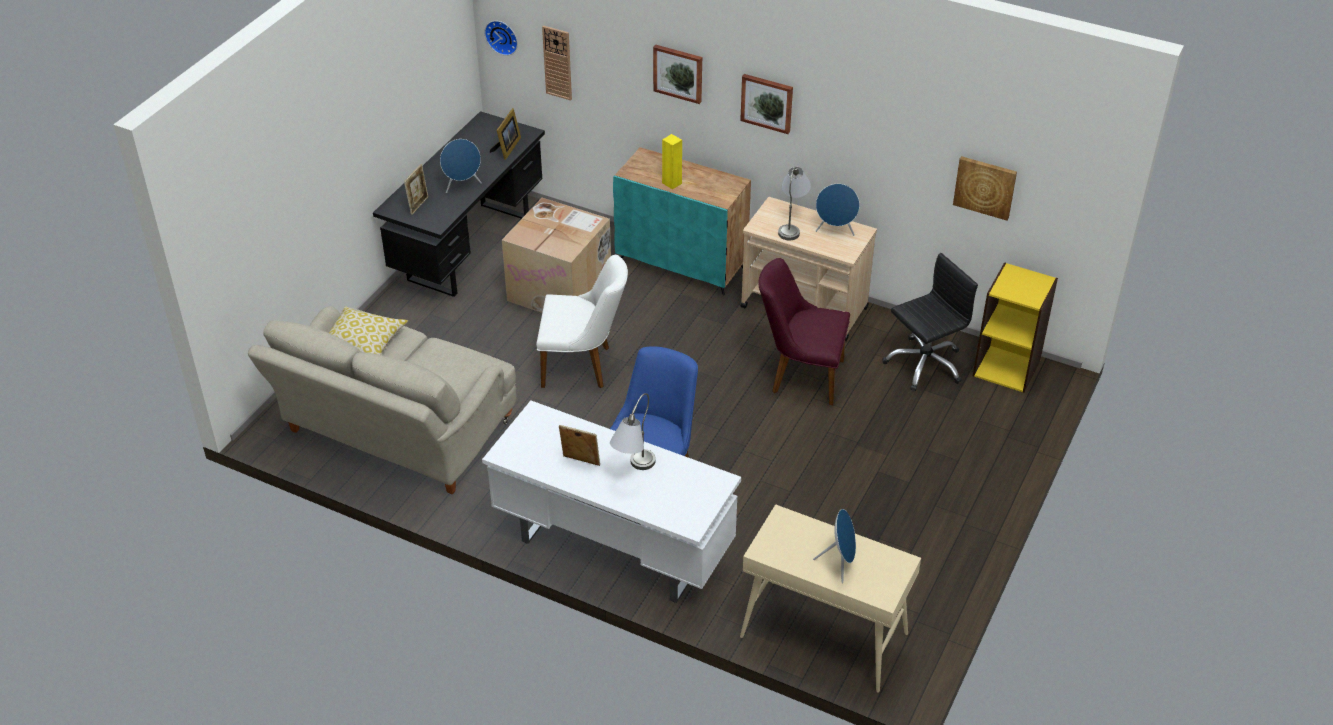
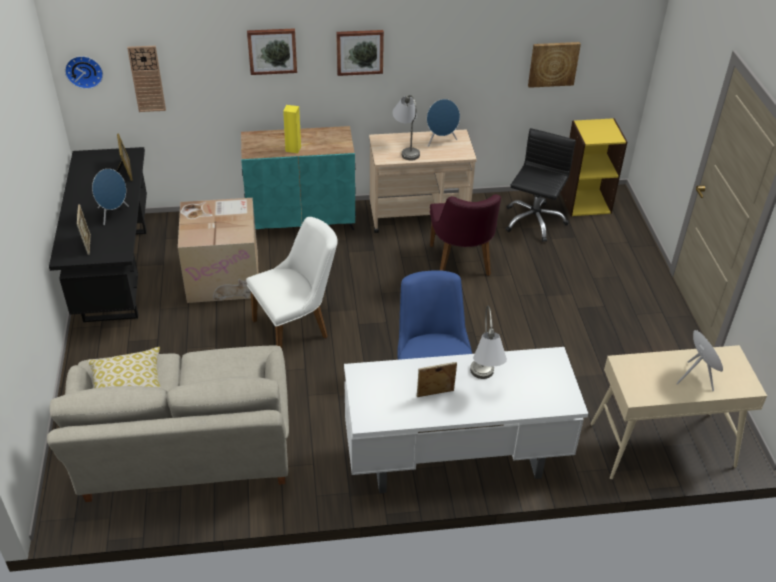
camera: 35 degrees left, 0 degrees up
purple chair [758,258,850,405] -> purple chair turned 75 degrees counterclockwise [430,194,501,276]

